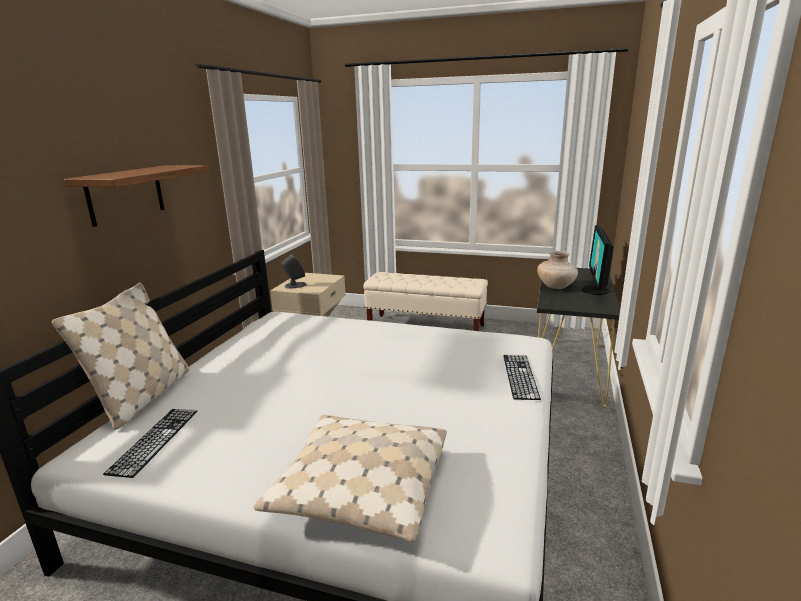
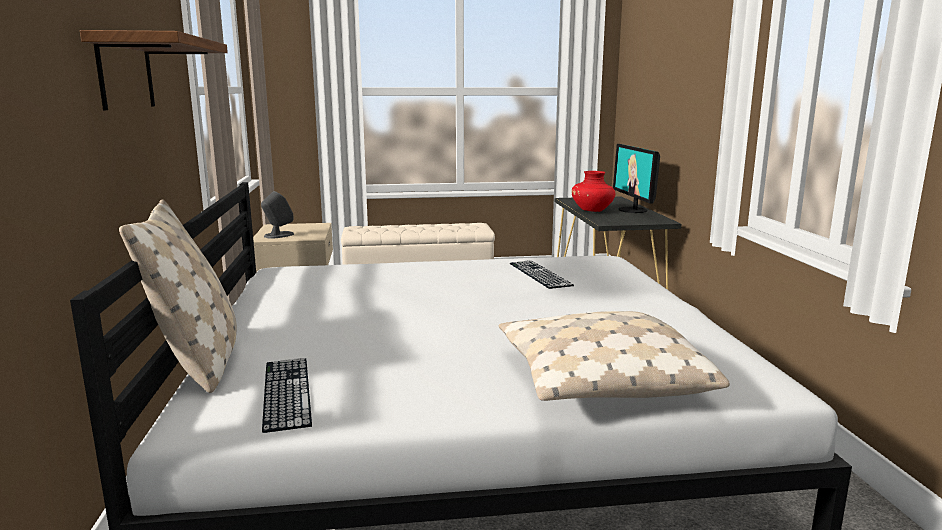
camera: 25 degrees left, 5 degrees down
keyboard [503,355,541,400] -> keyboard moved to [510,260,574,289]
beige vase [537,251,578,289] -> red vase [571,171,615,212]

